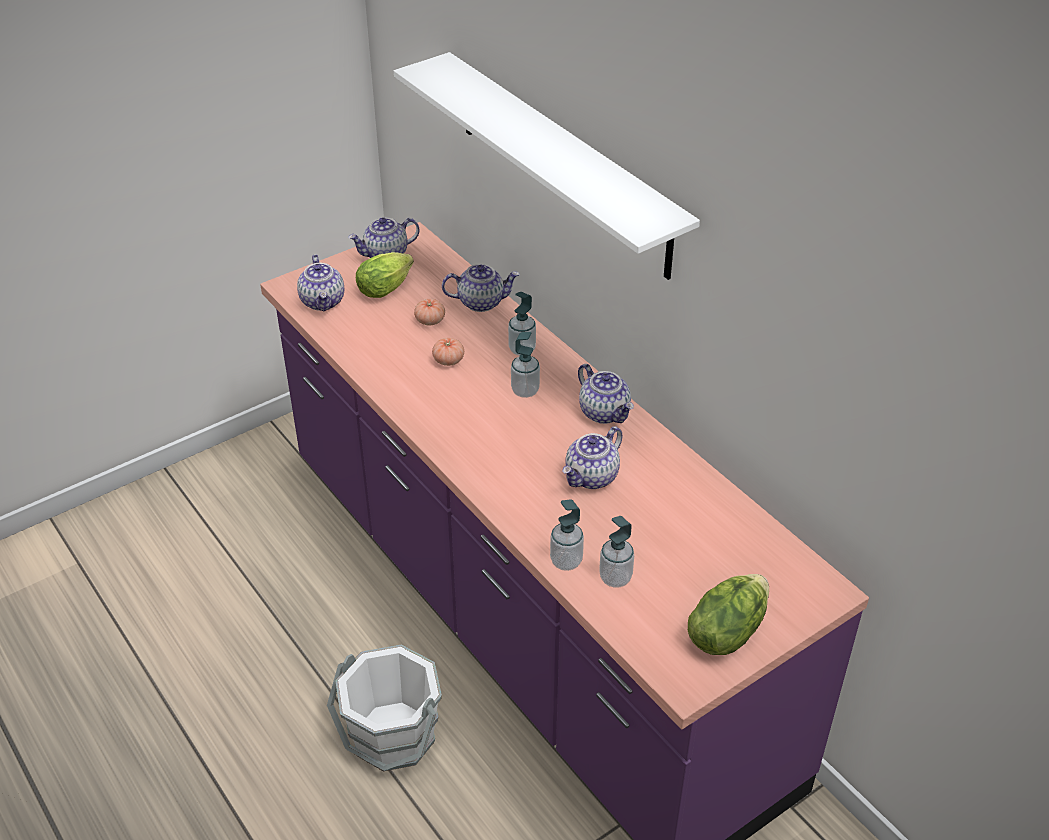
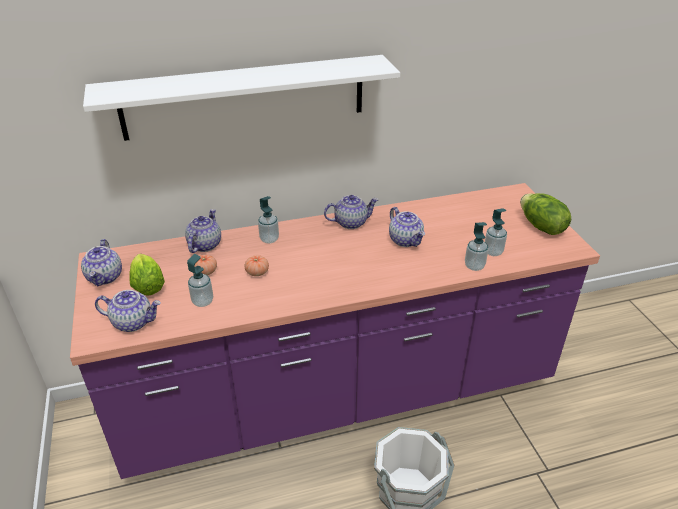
camera: 70 degrees left, 5 degrees down
soap dispenser [511,332,540,398] -> soap dispenser moved to [187,254,213,307]

